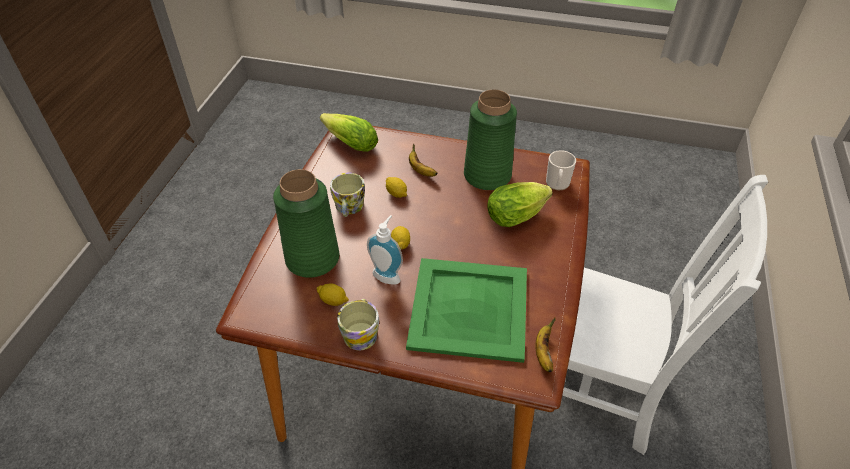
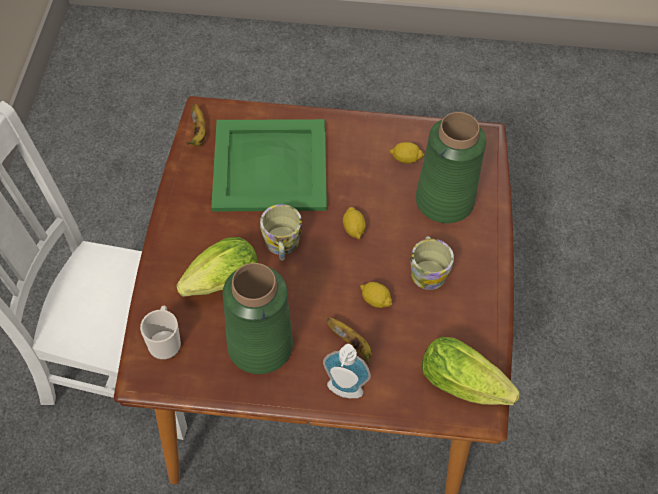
camera: 170 degrees right, 10 degrees up
mug [337,299,379,350] -> mug moved to [260,204,302,261]
soap dispenser [367,215,403,285] -> soap dispenser moved to [323,344,371,398]

